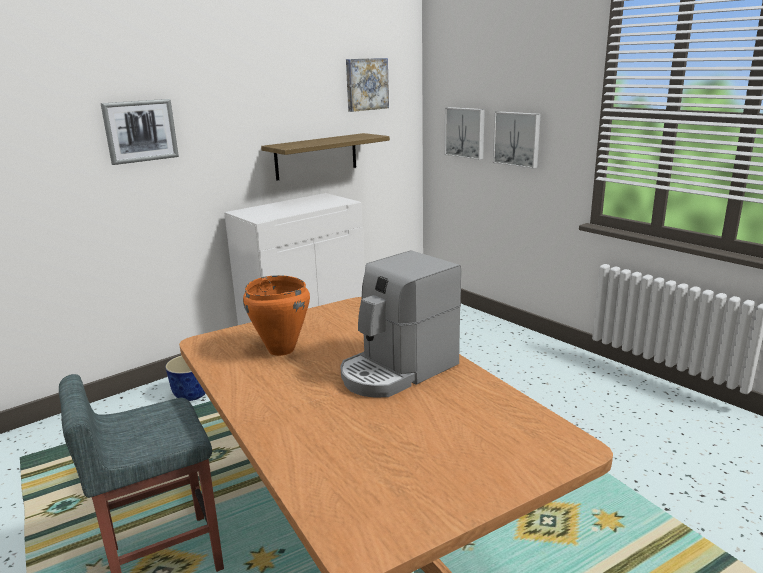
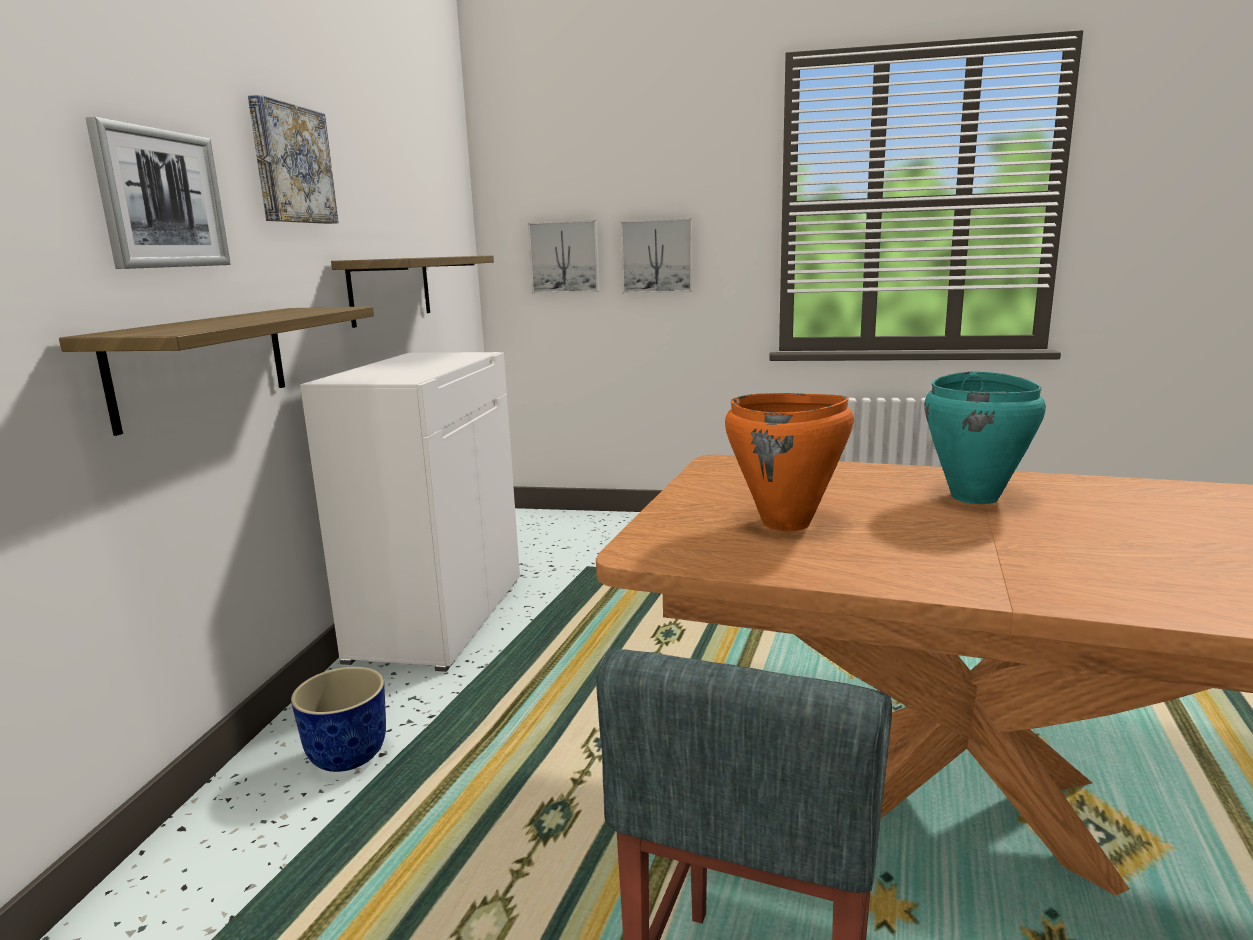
camera: 40 degrees left, 5 degrees down
coffee machine [340,250,461,398] -> turquoise cooking pot [924,371,1046,504]
picture [346,58,389,112] -> picture moved to [248,95,338,224]
none -> shelf [59,306,374,436]

